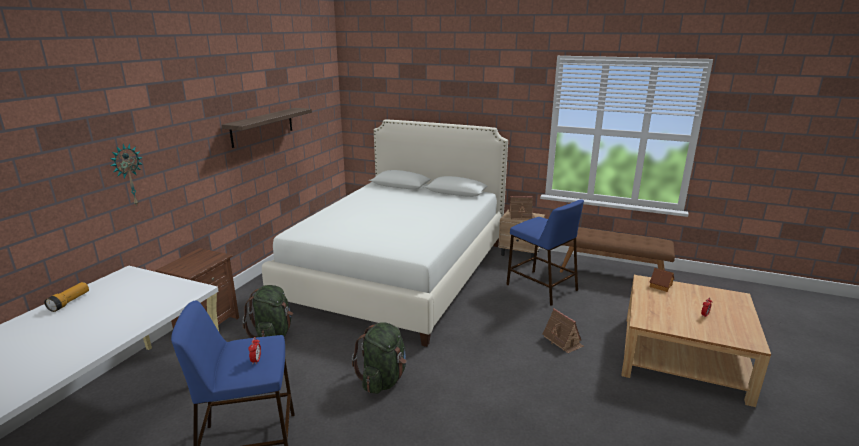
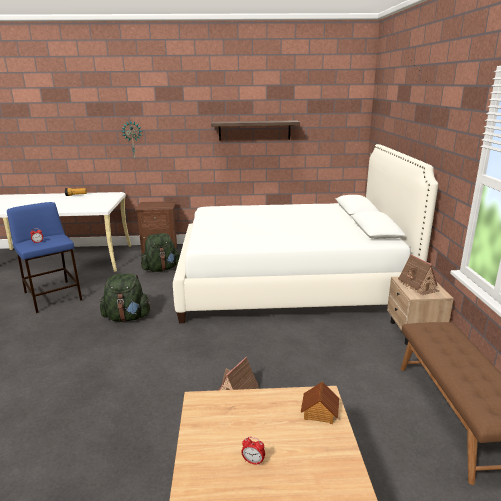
camera: 65 degrees right, 0 degrees up
blue stool [506,199,584,306] -> none

